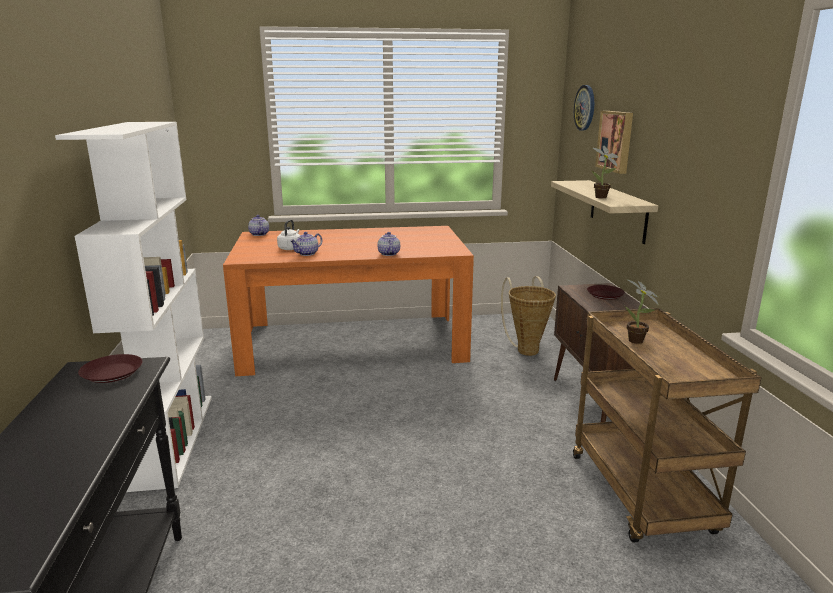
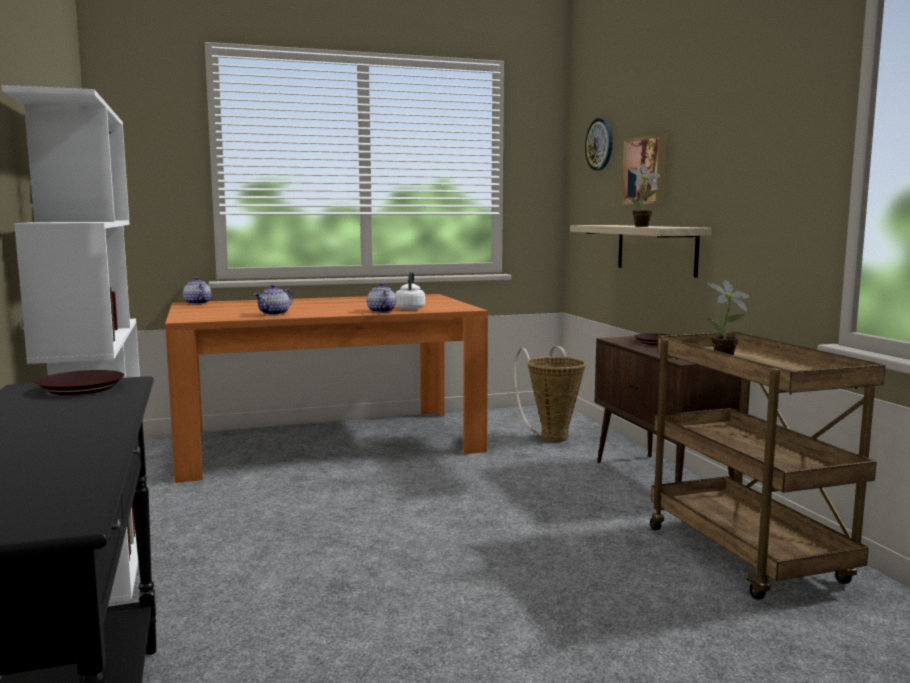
camera: 10 degrees left, 10 degrees down
white kettle [277,220,300,250] -> white kettle moved to [395,271,425,310]

